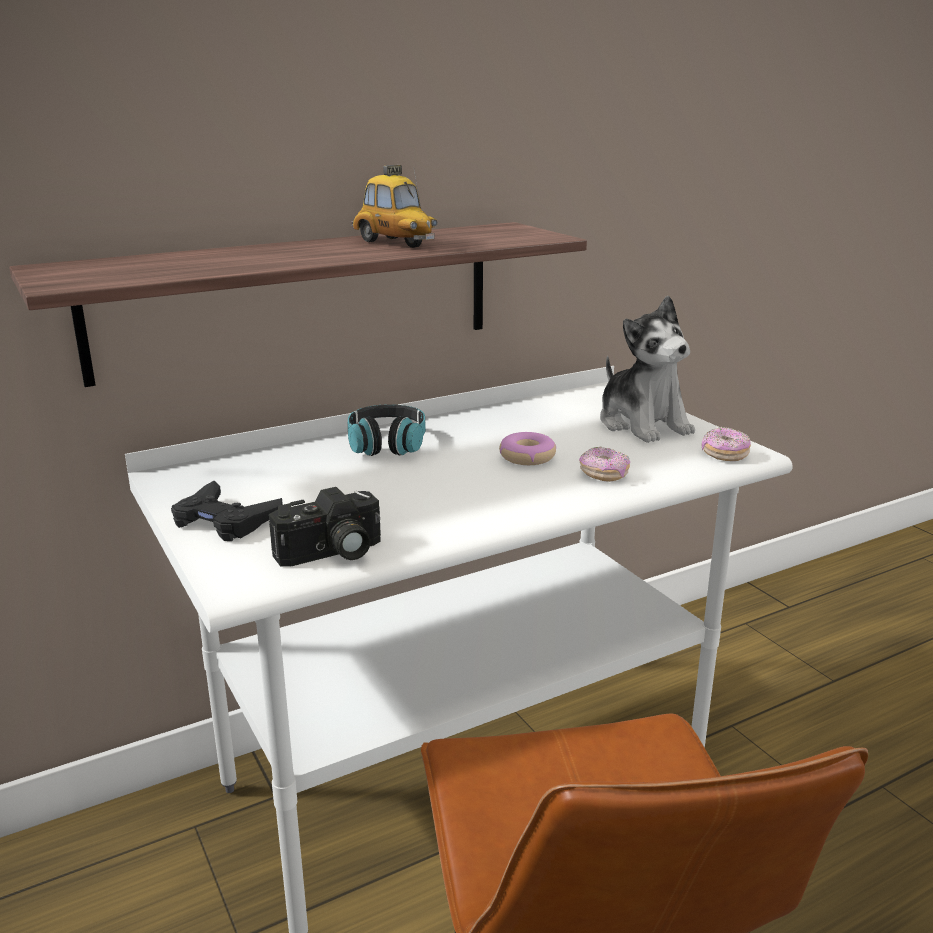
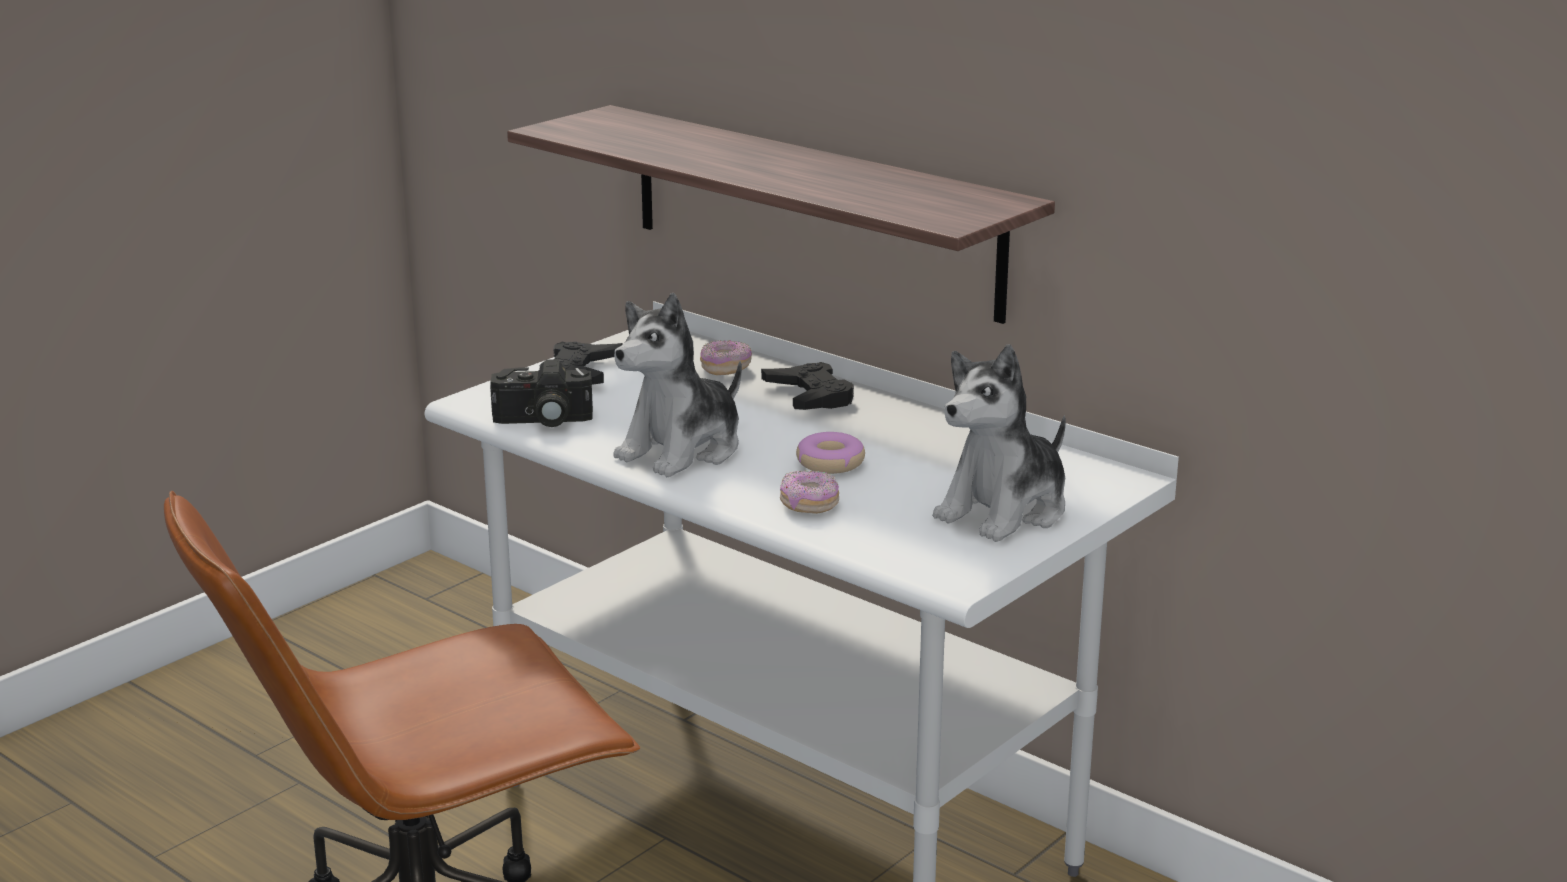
camera: 70 degrees right, 0 degrees up
camera [269,487,381,567] -> camera turned 45 degrees counterclockwise [490,361,593,427]
headphones [348,404,426,456] -> black game controller [761,362,854,410]
toy car [351,165,438,248] -> none
donut [702,427,751,461] -> donut moved to [700,340,752,375]
none -> plush toy [613,293,742,477]

